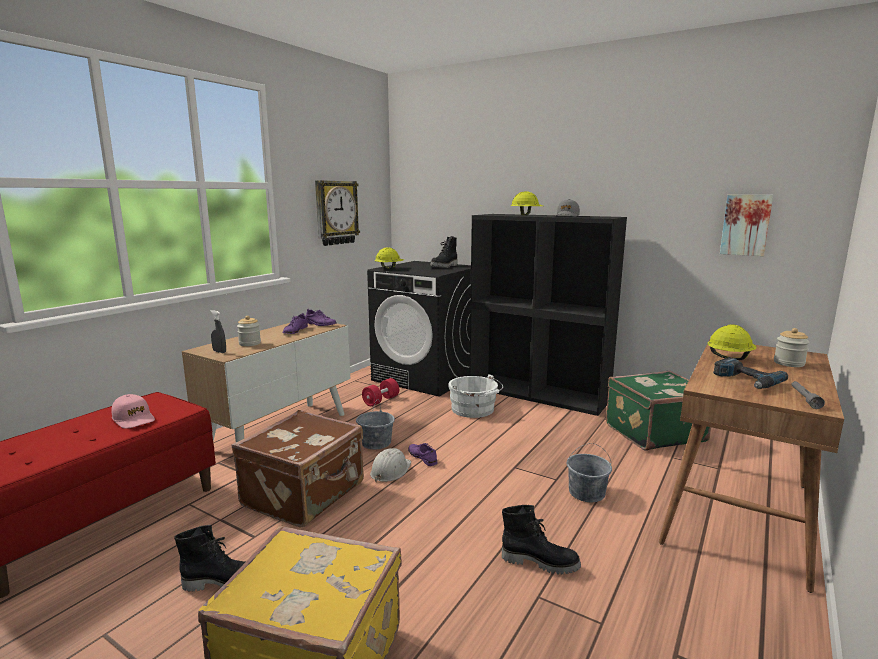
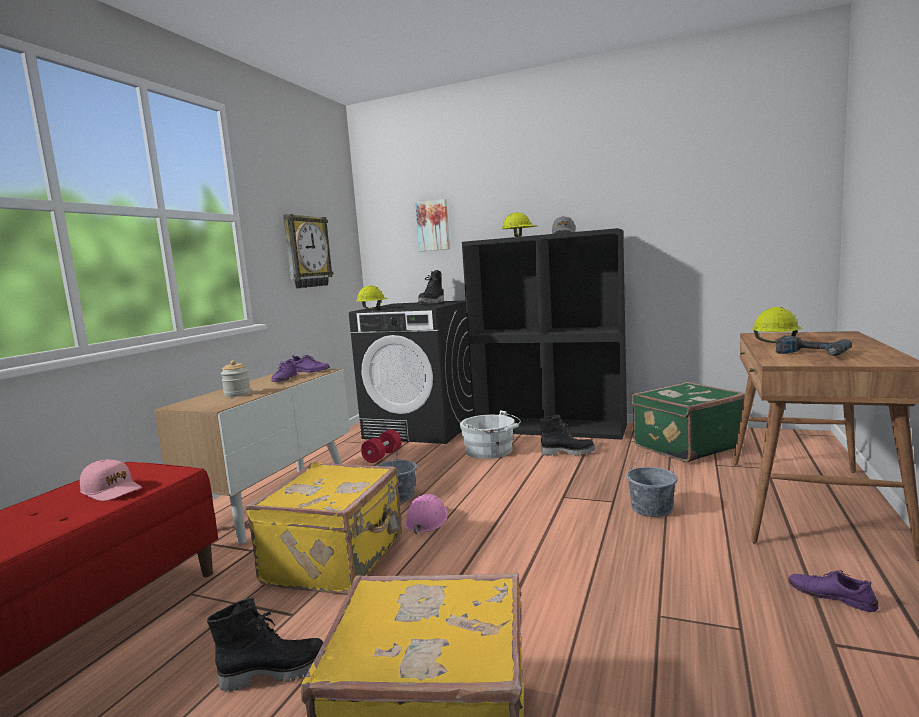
camera: 10 degrees left, 5 degrees down
grey spray bottle [210,310,226,353] -> none
brown suitcase [232,410,364,528] -> yellow suitcase [246,462,402,595]
white hard hat [370,448,411,482] -> pink hard hat [405,494,448,535]
purple shoe [408,443,437,466] -> purple shoe moved to [788,570,879,612]
black boot [502,505,581,574] -> black boot moved to [539,415,596,456]
picture [720,195,773,256] -> picture moved to [415,199,450,252]
jar [774,328,809,367] -> none
grey flashlight [792,381,825,409] -> none

